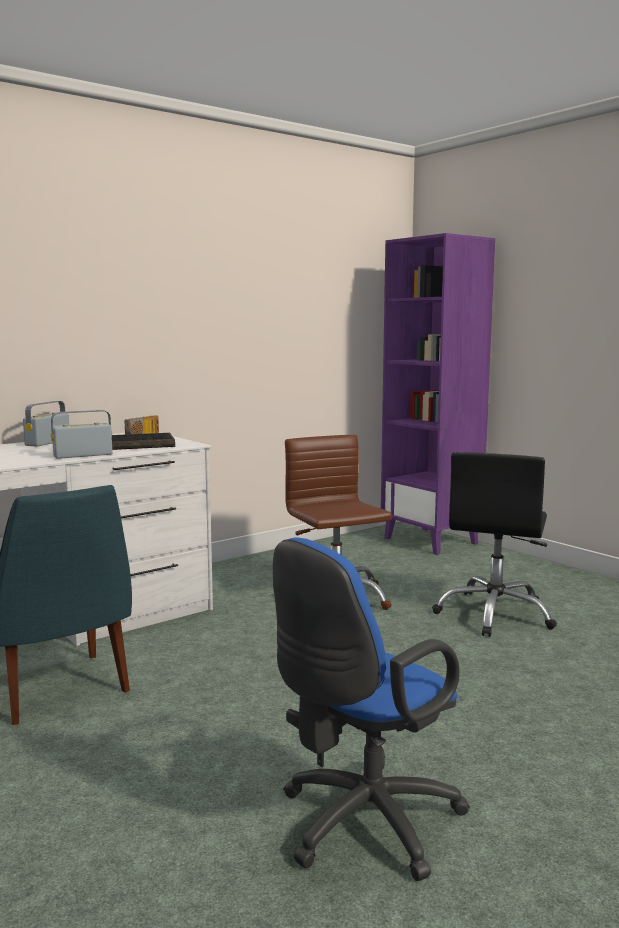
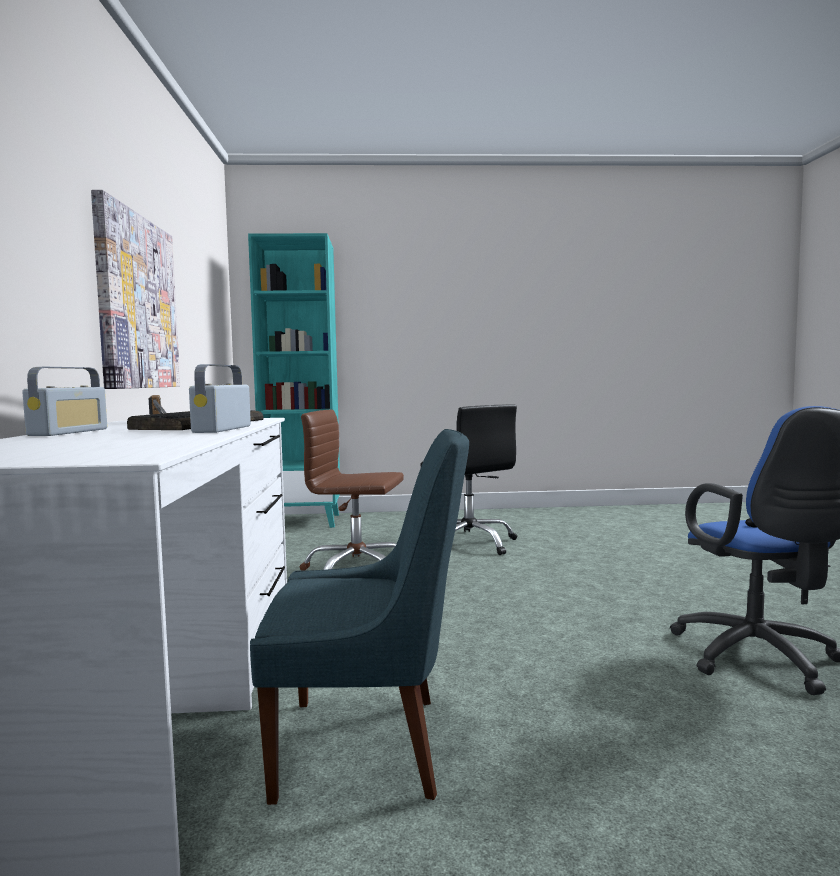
camera: 55 degrees left, 5 degrees down
radio [23,401,69,447] -> radio turned 135 degrees counterclockwise [23,367,107,436]
purple bookcase [381,233,495,555] -> turquoise bookcase [248,233,340,528]
none -> picture [91,190,180,389]

